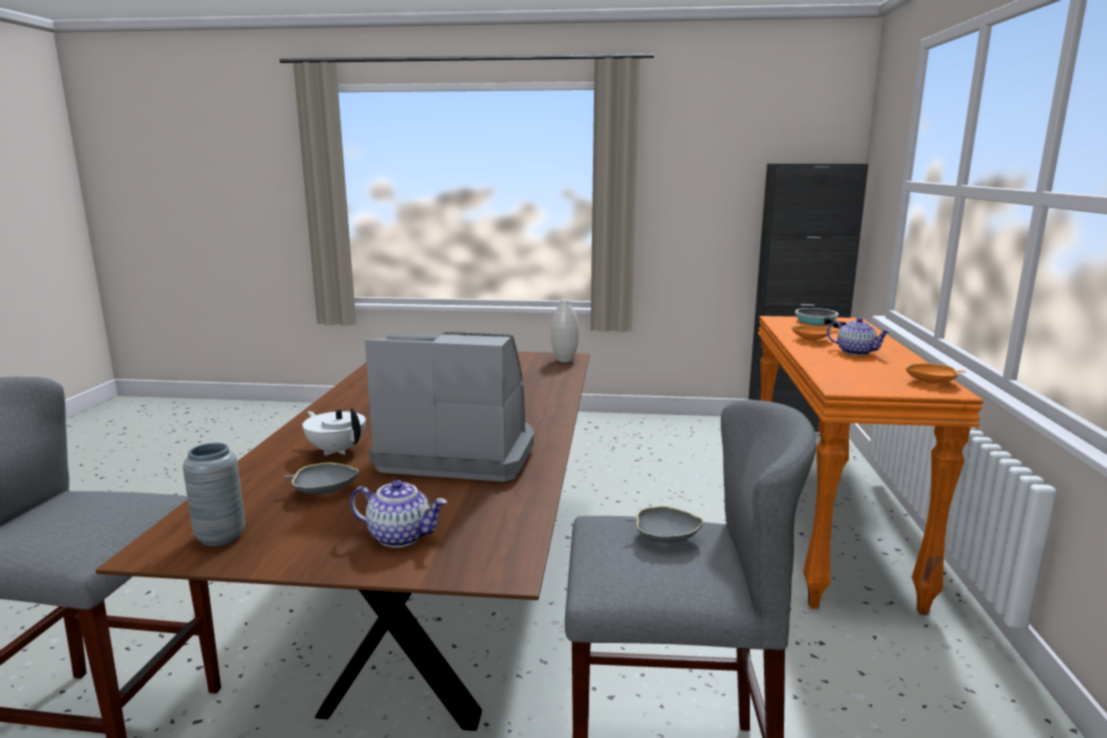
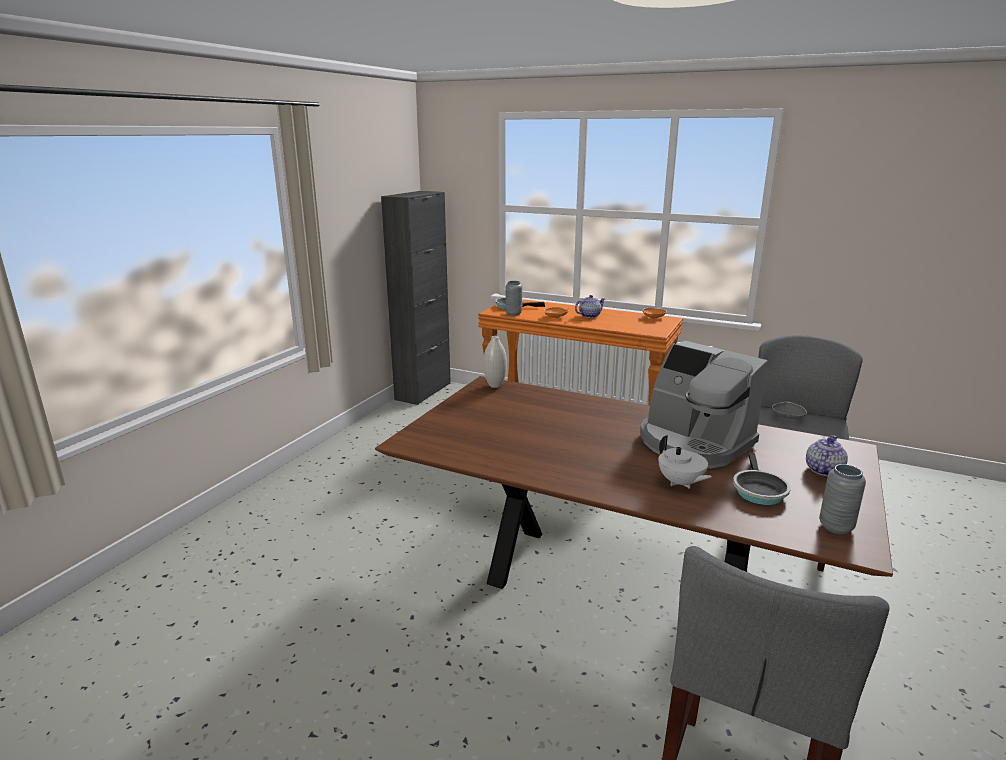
camera: 70 degrees left, 5 degrees up
grey bowl [283,462,359,495] -> frying pan [733,452,791,505]
white teapot [302,407,366,456] -> white teapot turned 90 degrees counterclockwise [658,435,712,489]
coffee machine [365,332,534,482] -> coffee machine turned 75 degrees counterclockwise [640,341,768,469]
none -> grey vase [506,281,522,316]

